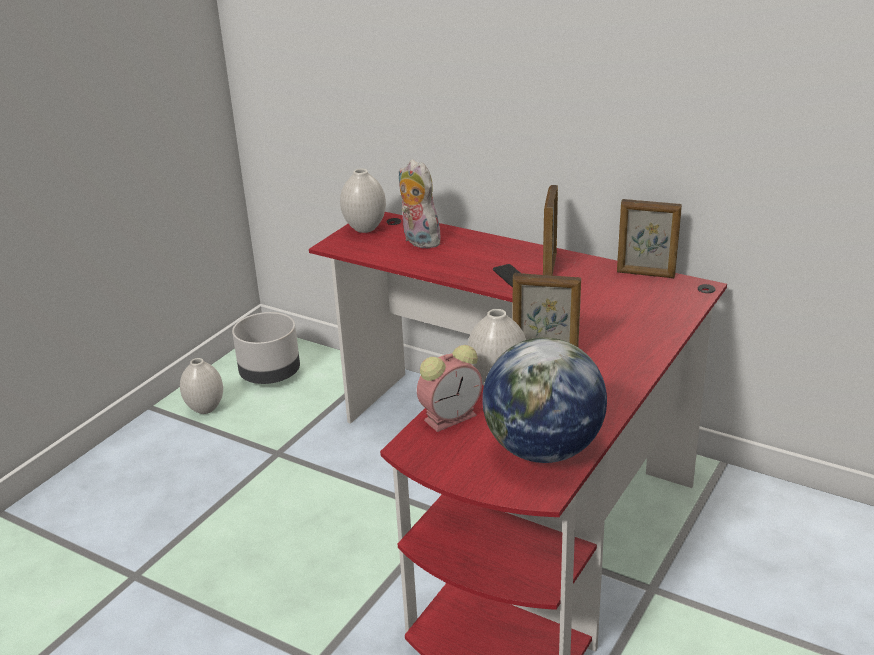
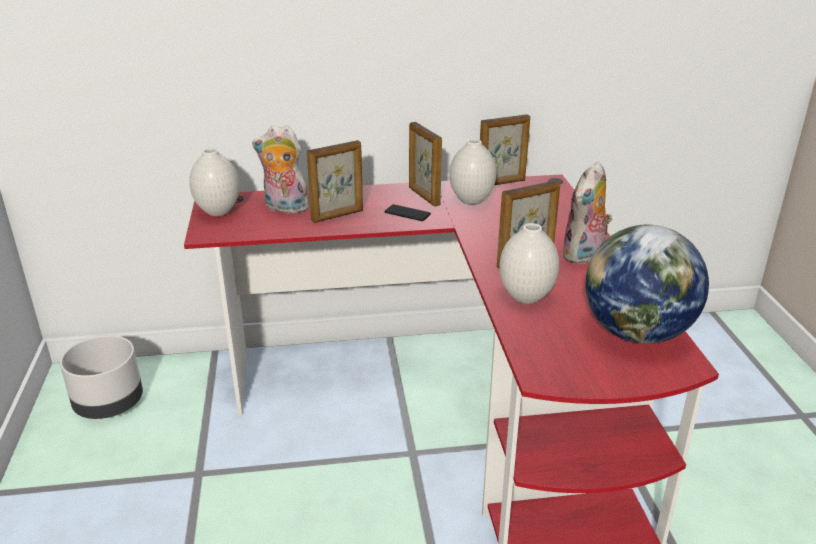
camera: 40 degrees left, 0 degrees up
white vase [180,358,223,414] -> white vase moved to [449,139,496,205]
alarm clock [417,345,482,432] -> none
none -> picture frame [307,140,363,223]
none -> plush toy [561,161,612,265]

